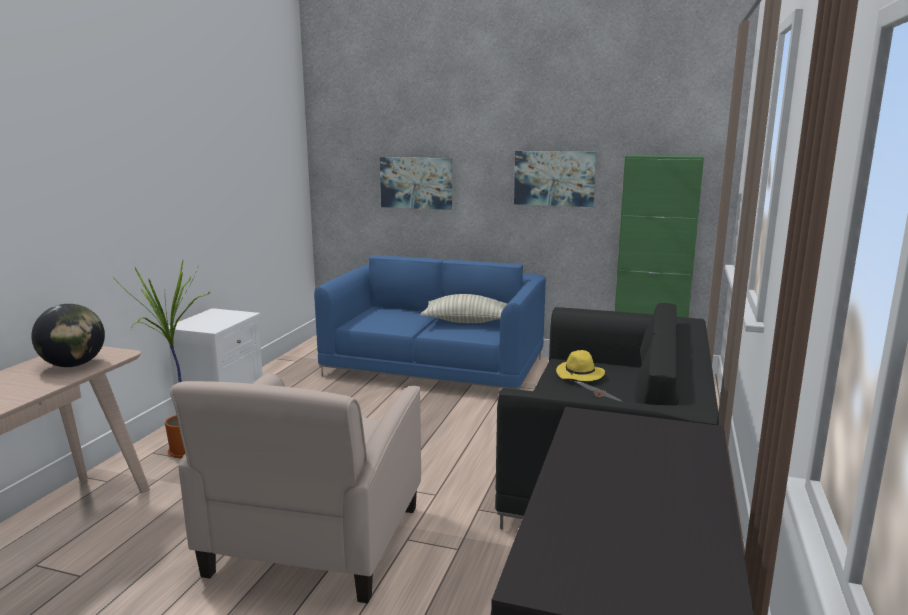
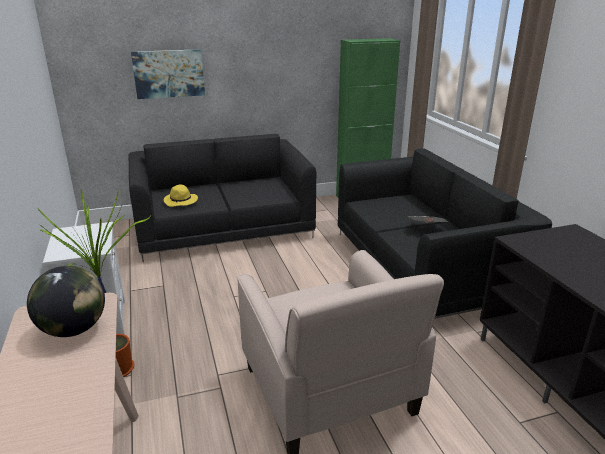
camera: 35 degrees left, 10 degrees up
blue sofa [314,255,546,390] -> black sofa [129,134,316,262]
pillow [420,294,507,323] -> none
picture [514,151,596,207] -> none
yellow hat [556,350,605,381] -> yellow hat moved to [164,184,198,207]

